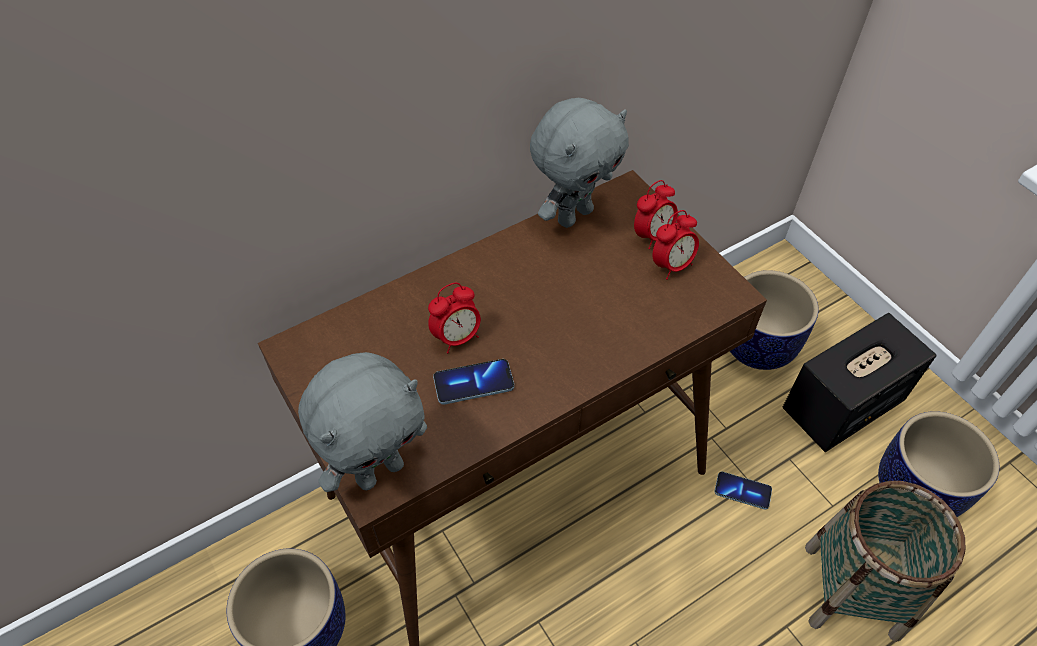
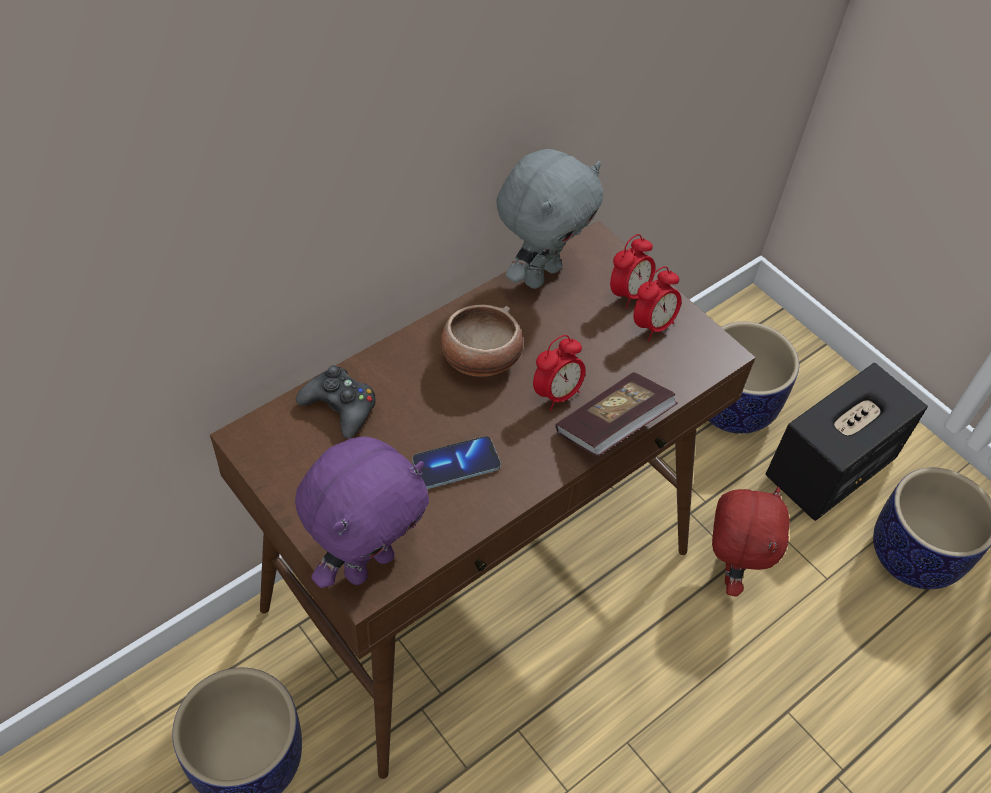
camera: 10 degrees left, 0 degrees up
grey plush toy [298,352,427,492] -> purple plush toy [295,436,429,588]
alarm clock [428,283,481,354] -> alarm clock moved to [533,335,586,411]
phone [715,472,772,510] -> red plush toy [712,487,790,596]
basket [805,481,966,642] -> none
none -> black game controller [296,365,375,439]
none -> bowl [441,305,523,377]
none -> book [555,372,677,456]

